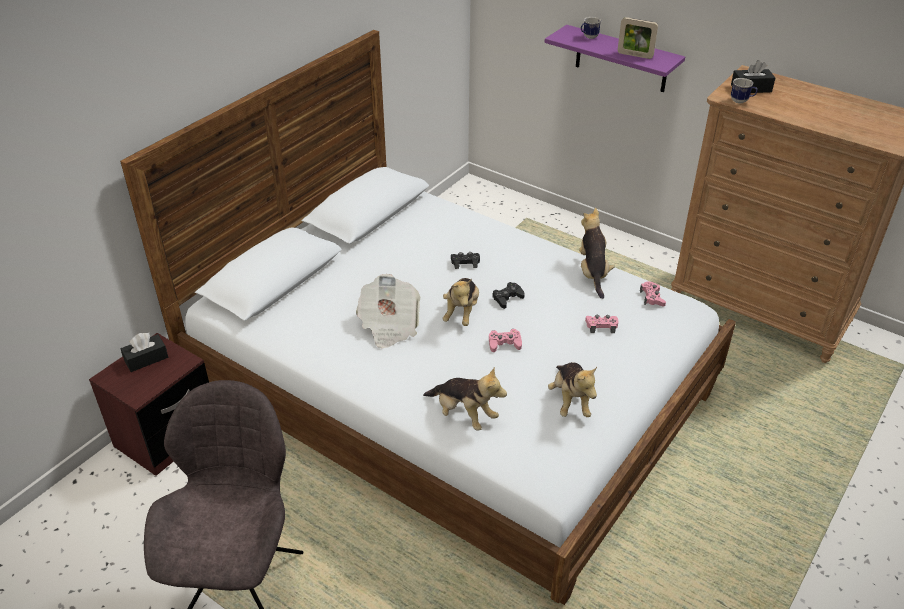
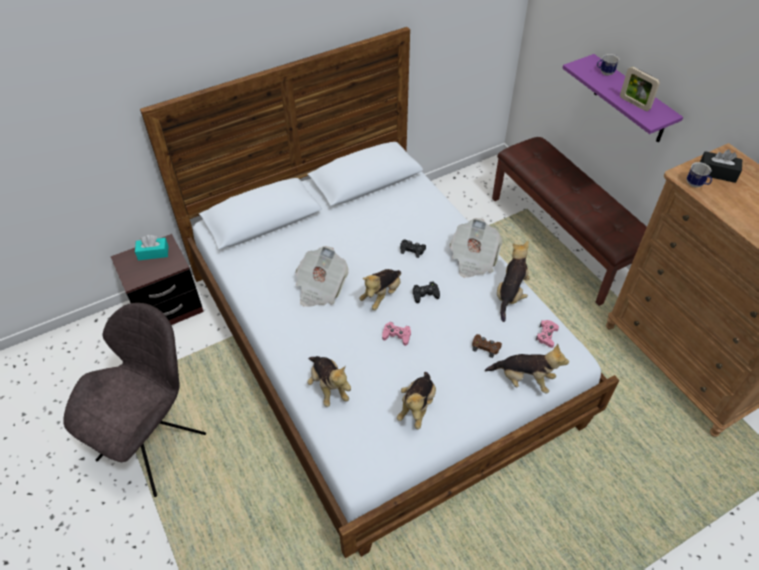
camera: 25 degrees right, 10 degrees up
black tissue box [121,333,168,372] -> turquoise tissue box [135,235,168,260]
pink game controller [585,315,619,333] -> brown game controller [472,334,502,358]
none -> newspaper [450,218,503,278]
none -> plush toy [485,344,569,393]
none -> brown bench [492,137,647,306]

